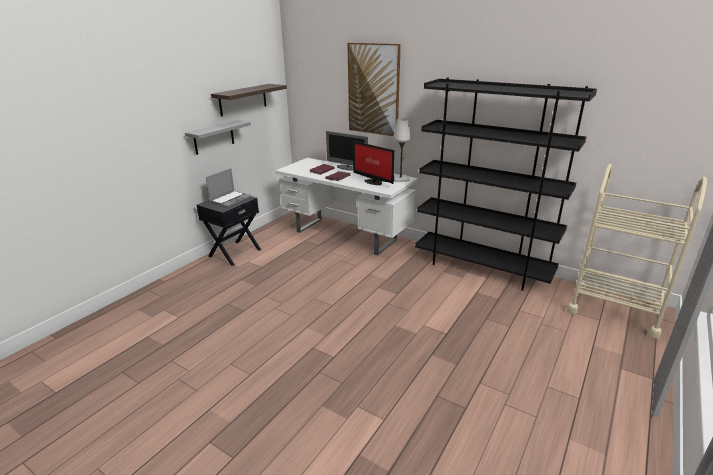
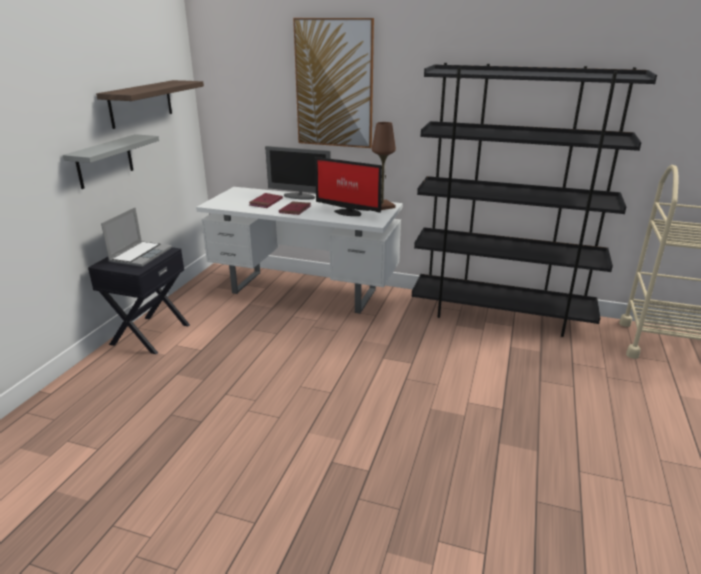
camera: 15 degrees left, 0 degrees up
white table lamp [393,118,411,182] -> brown table lamp [372,122,396,210]

